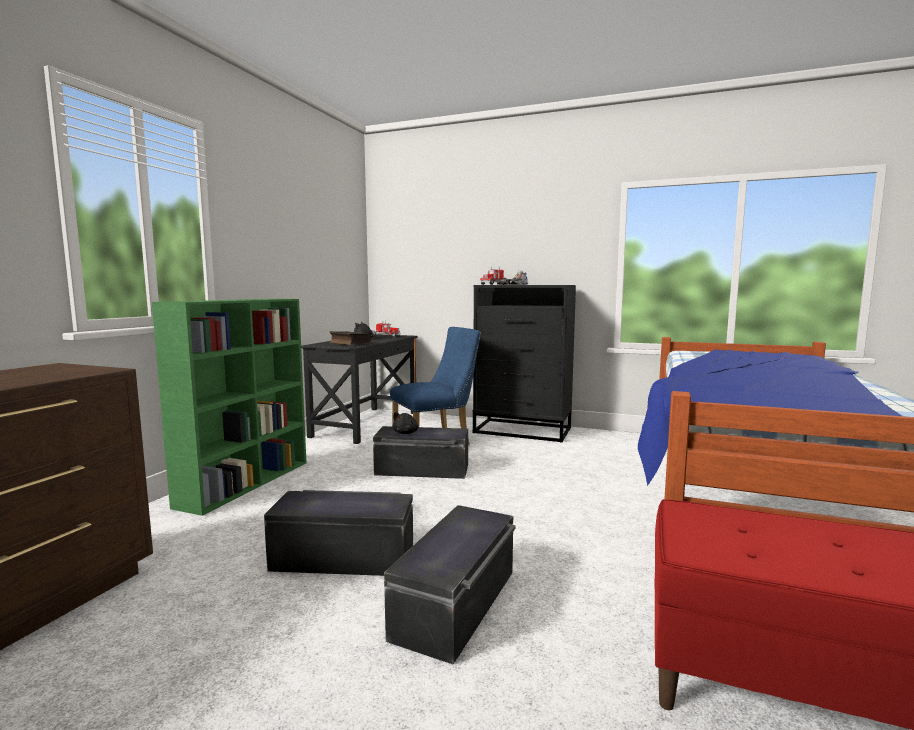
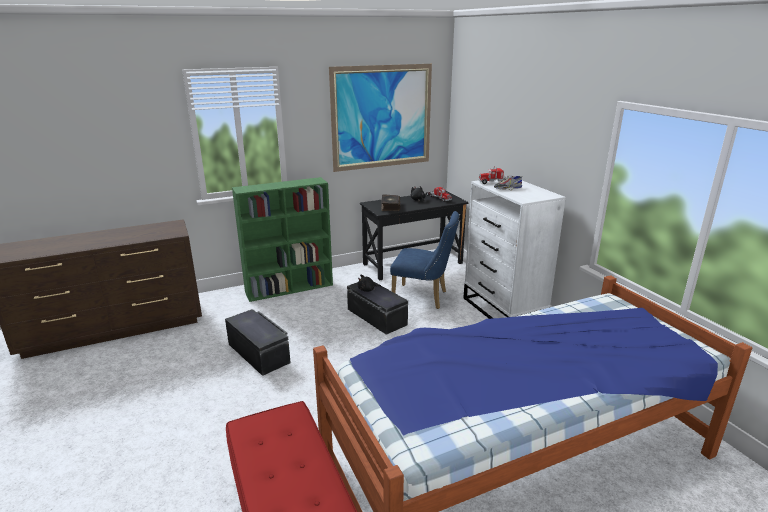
camera: 45 degrees right, 15 degrees up
black storage box [384,505,516,665] -> none
black dresser [473,285,576,442] -> white dresser [463,180,566,319]
none -> picture [329,64,432,172]

